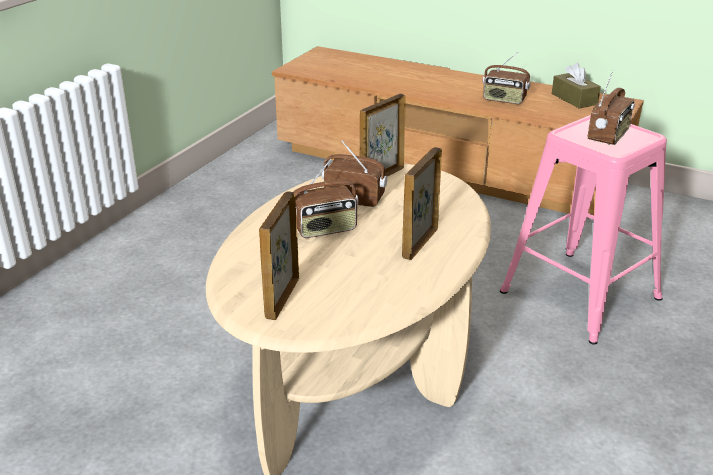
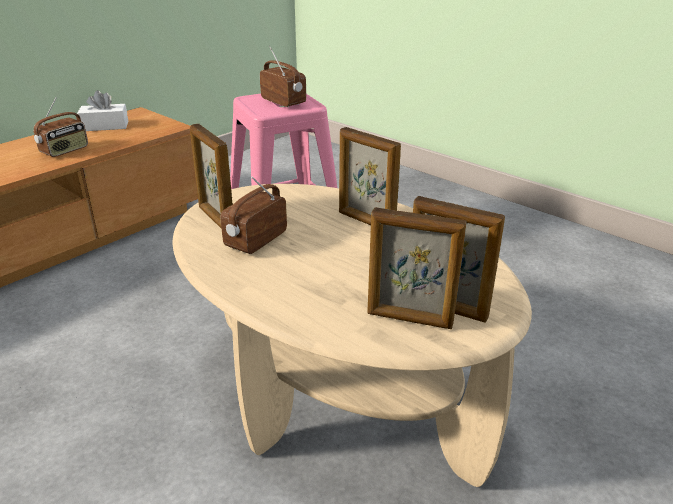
camera: 75 degrees left, 0 degrees up
radio [294,159,359,238] -> none
brown tissue box [552,63,601,109] -> white tissue box [77,90,128,131]
none -> picture frame [368,207,467,329]

